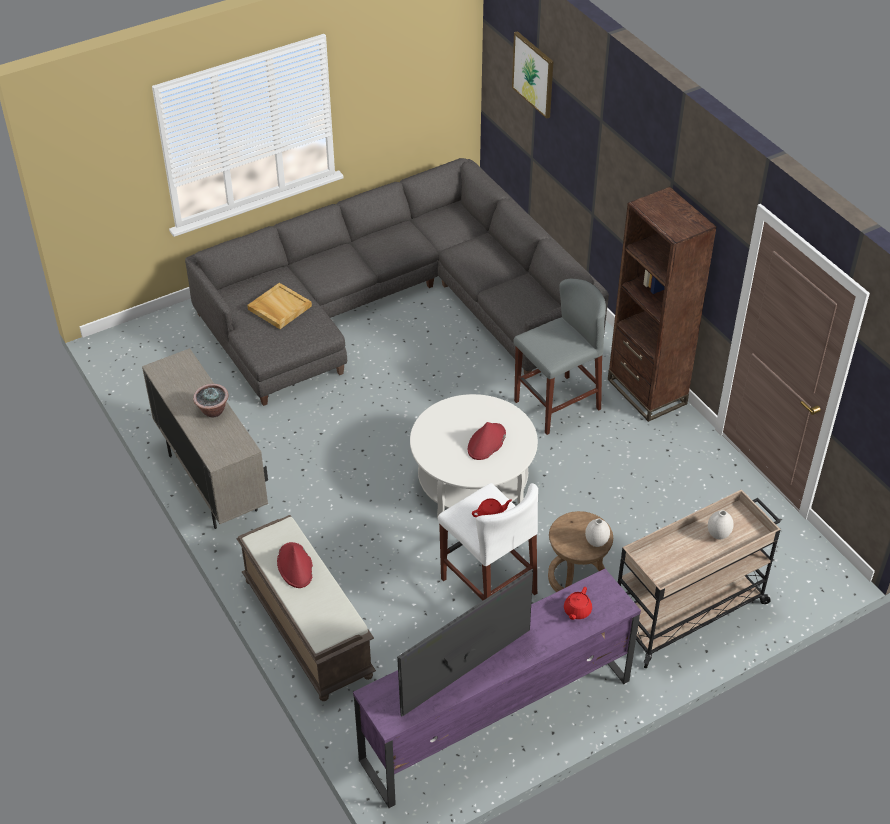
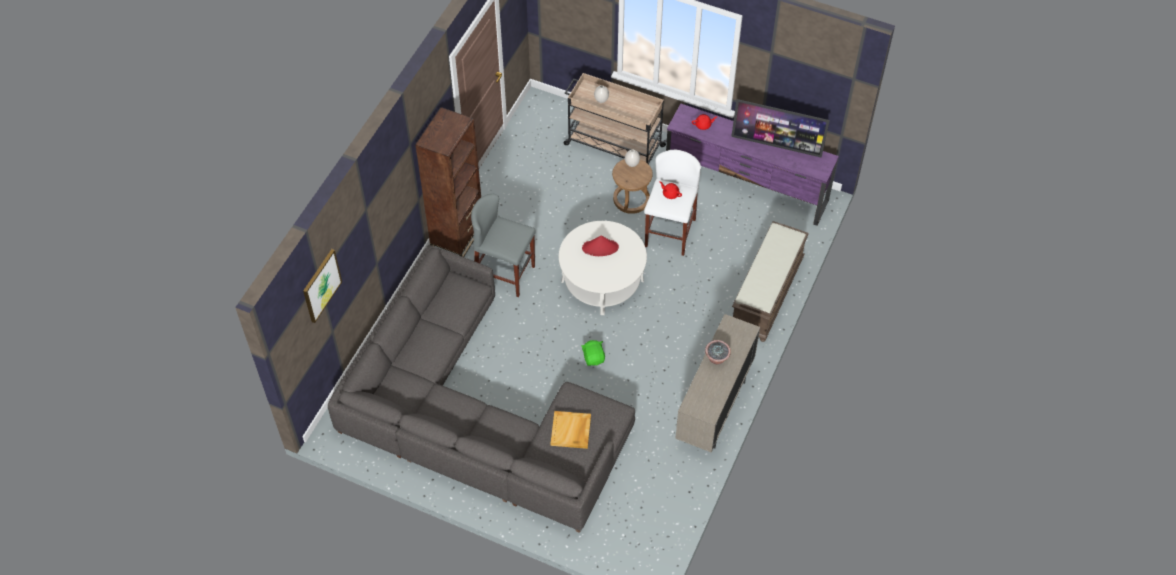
camera: 125 degrees left, 10 degrees up
red hat [277,542,313,588] -> none
none -> green plush toy [581,340,605,366]

